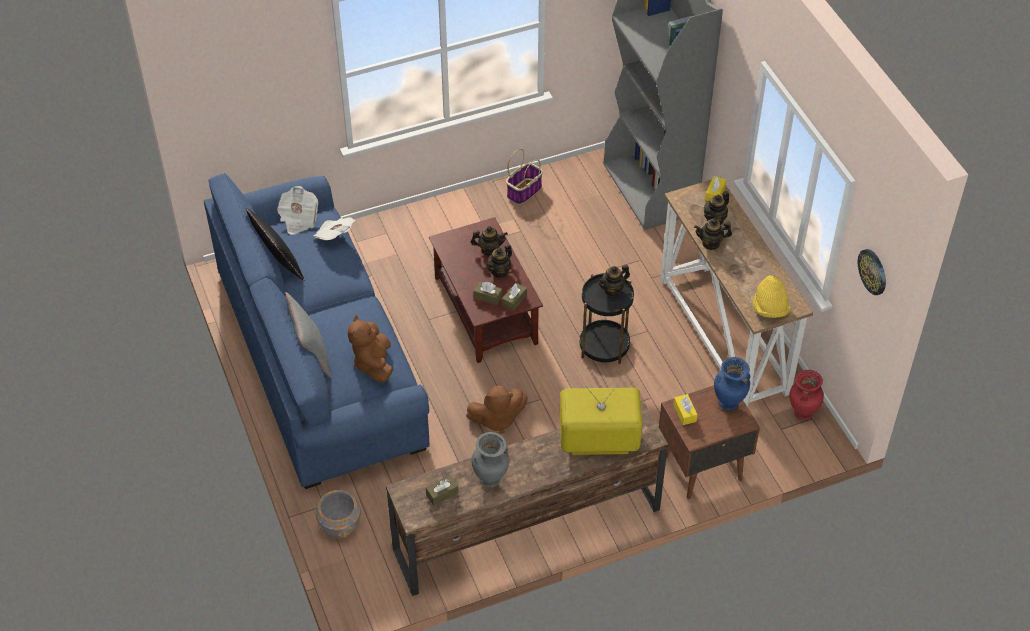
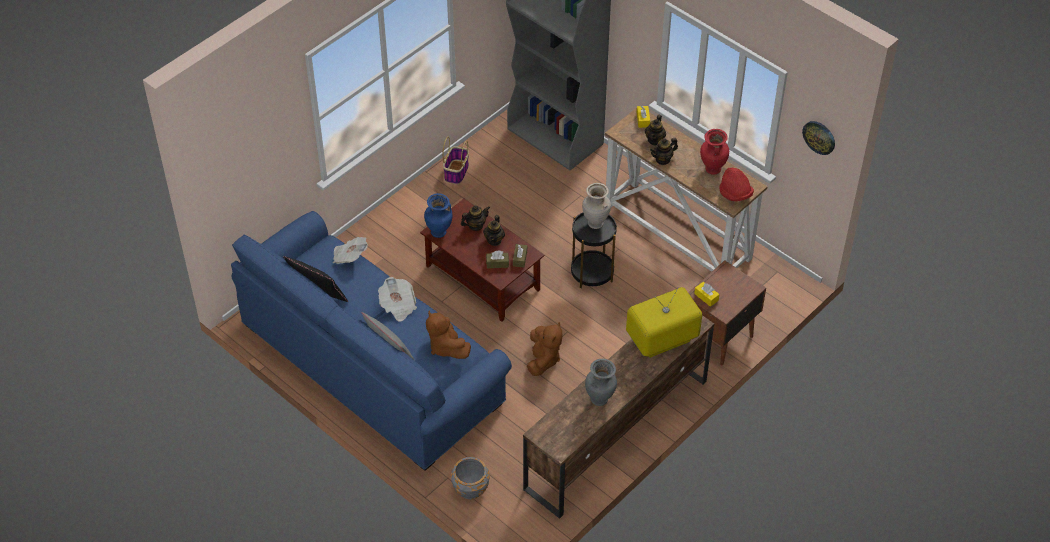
camera: 25 degrees left, 0 degrees up
newspaper [277,186,319,235] -> newspaper moved to [378,277,417,322]
brown tissue box [426,475,459,505] -> none
brown plush toy [466,386,528,434] -> brown plush toy turned 45 degrees counterclockwise [527,322,562,376]
teapot [597,265,630,297] -> beige vase [582,183,611,229]
blue vase [714,357,750,411] -> blue vase moved to [424,193,452,238]
yellow hat [752,275,791,318] -> red hat [719,168,754,201]
red vase [790,370,824,420] -> red vase moved to [700,129,729,175]

